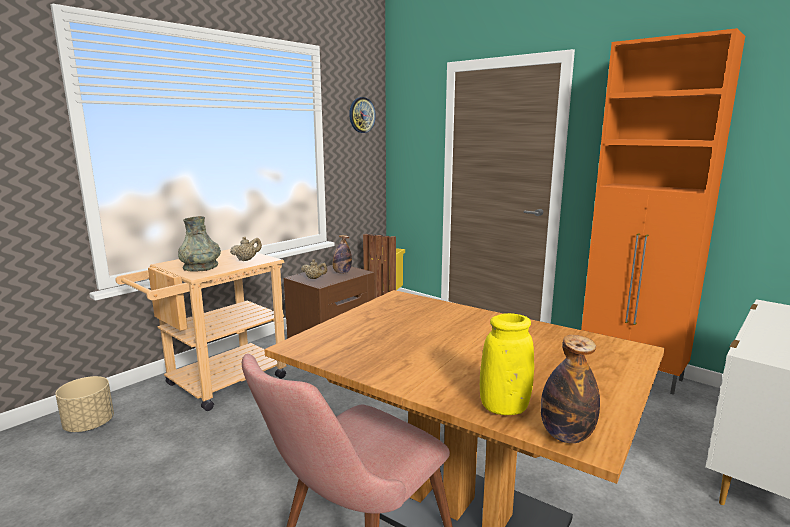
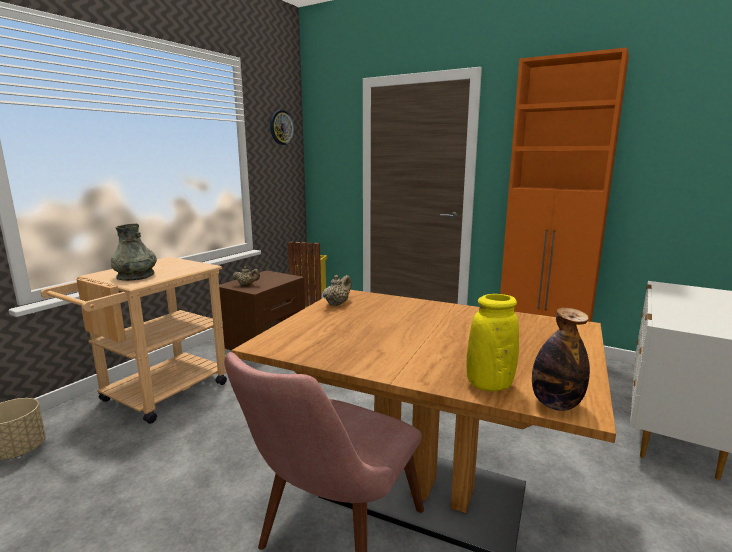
camera: 10 degrees left, 0 degrees up
beige teapot [230,237,262,261] -> beige teapot moved to [323,275,352,306]
bottle [332,235,352,274] -> none

